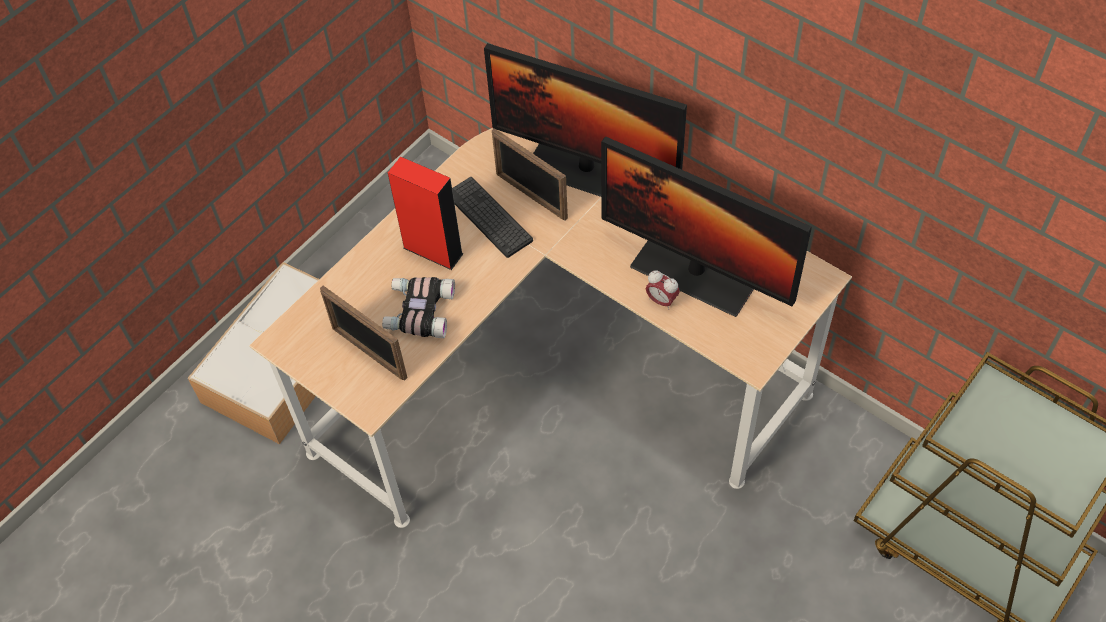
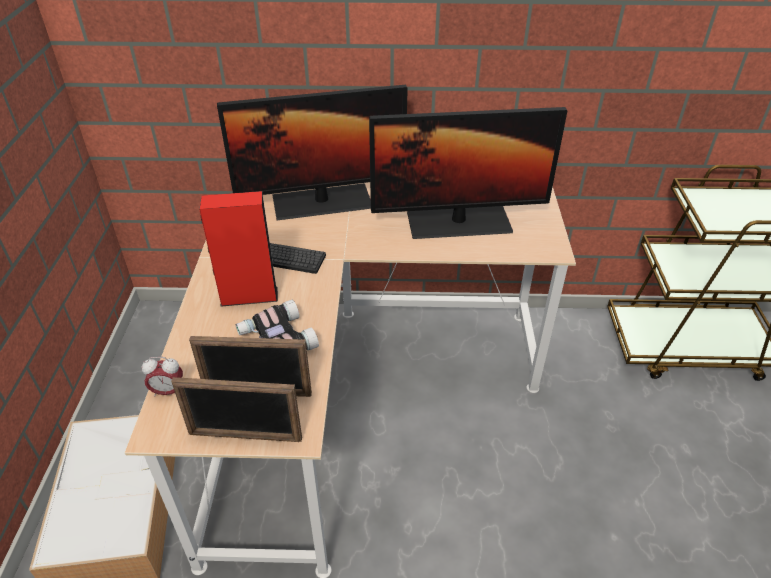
camera: 40 degrees left, 15 degrees down
picture frame [492,128,568,220] -> picture frame moved to [171,377,302,442]
alarm clock [646,270,680,310] -> alarm clock moved to [141,357,183,397]

